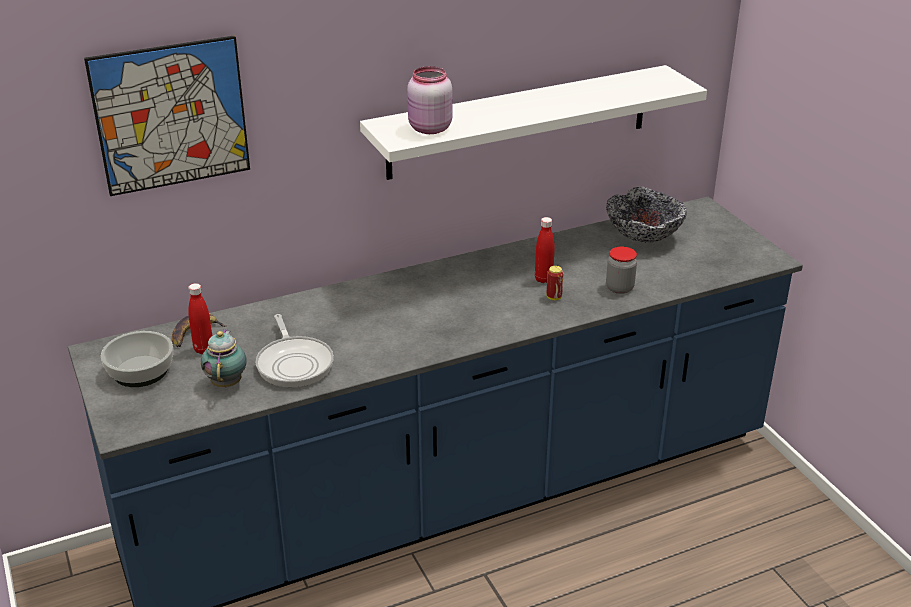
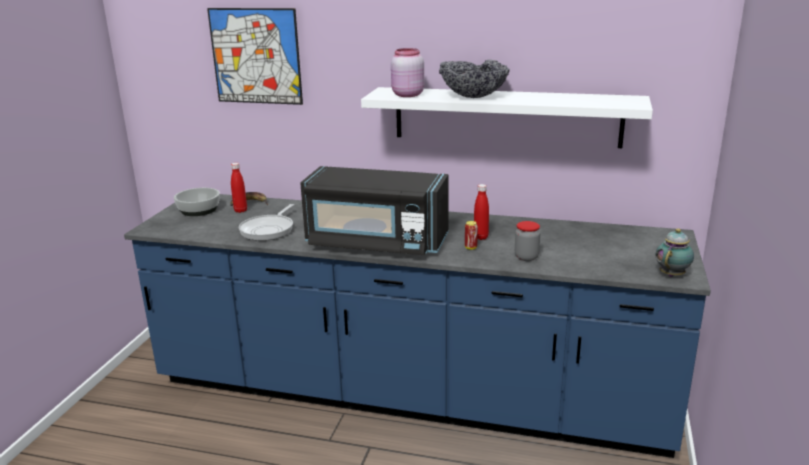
camera: 40 degrees right, 10 degrees down
teapot [201,329,247,387] -> teapot moved to [656,228,694,277]
bowl [606,187,687,243] -> bowl moved to [439,60,510,98]
none -> black microwave [300,166,449,255]

